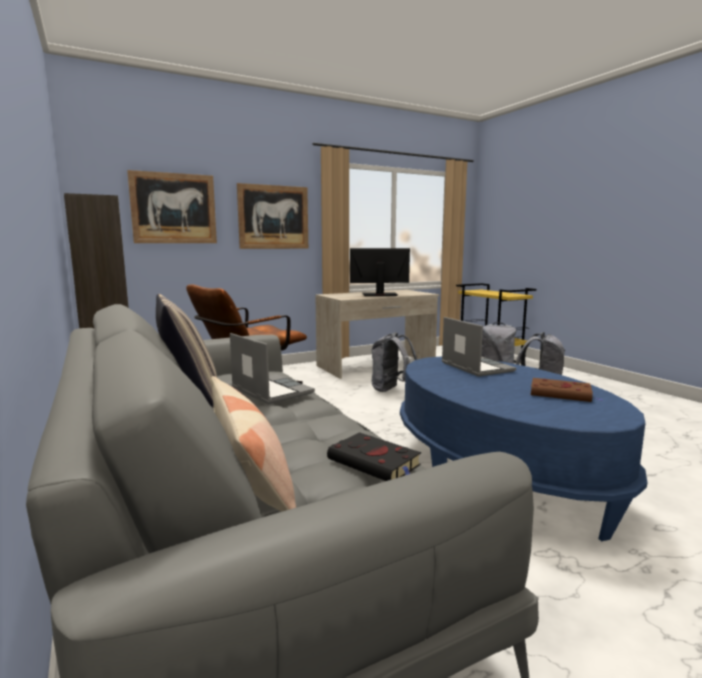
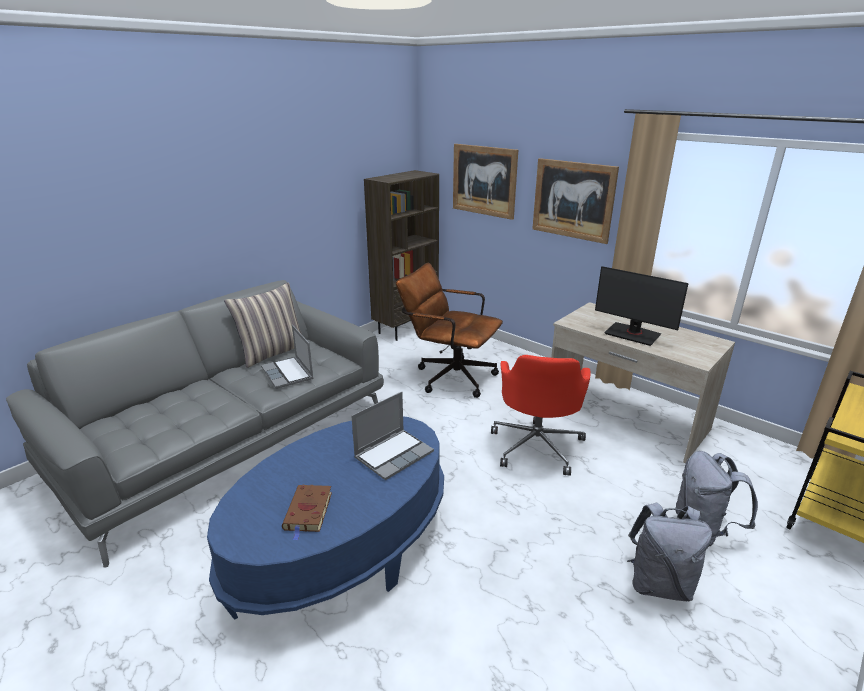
camera: 70 degrees right, 15 degrees up
pillow [211,376,296,512] -> none
laptop [230,333,315,404] -> laptop turned 120 degrees clockwise [261,325,314,389]
black book [327,432,421,481] -> none
monitor [350,248,410,296] -> monitor turned 150 degrees clockwise [595,266,689,346]
grey backpack [371,332,417,392] -> red office chair [491,355,591,476]

